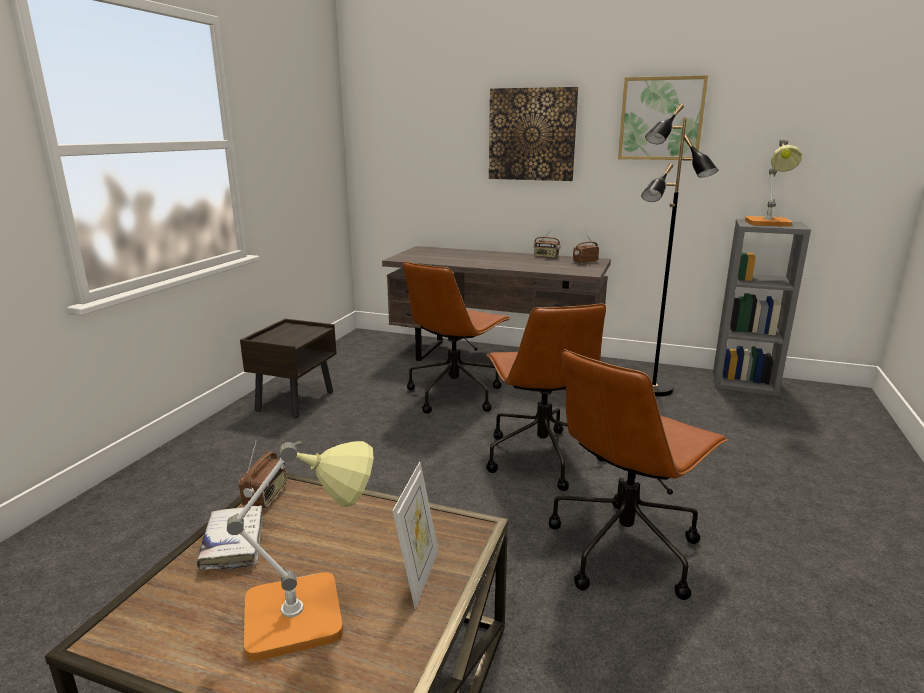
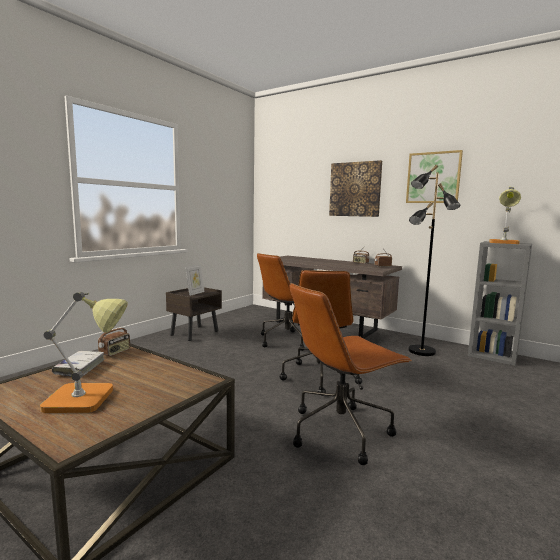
camera: 15 degrees right, 10 degrees down
picture frame [392,462,439,609] -> picture frame moved to [185,264,205,296]

